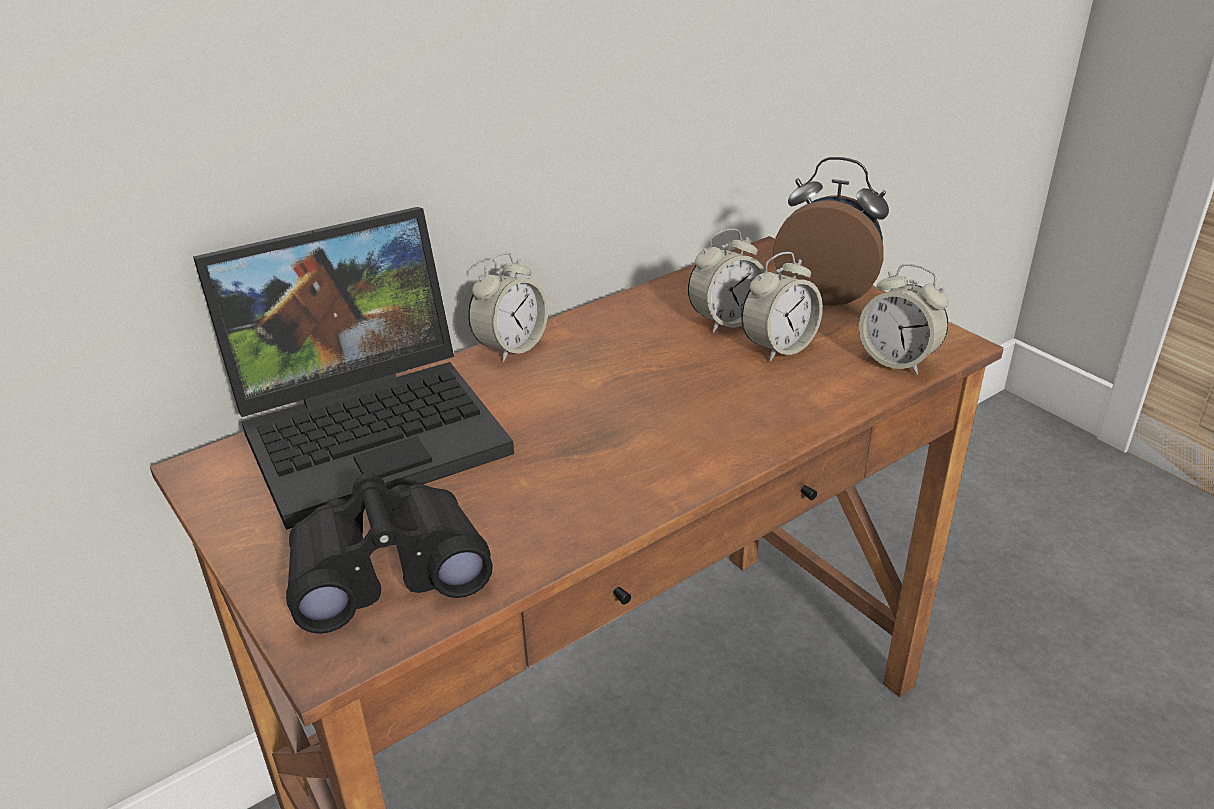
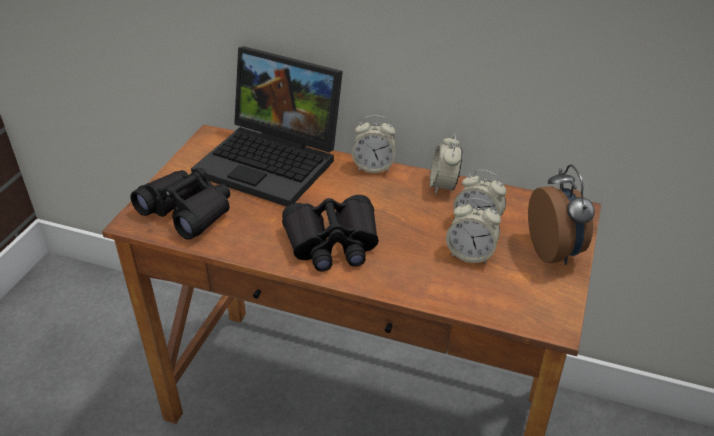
camera: 55 degrees right, 5 degrees up
alarm clock [859,264,949,375] -> alarm clock moved to [430,134,462,194]
none -> black binoculars [282,195,379,272]

